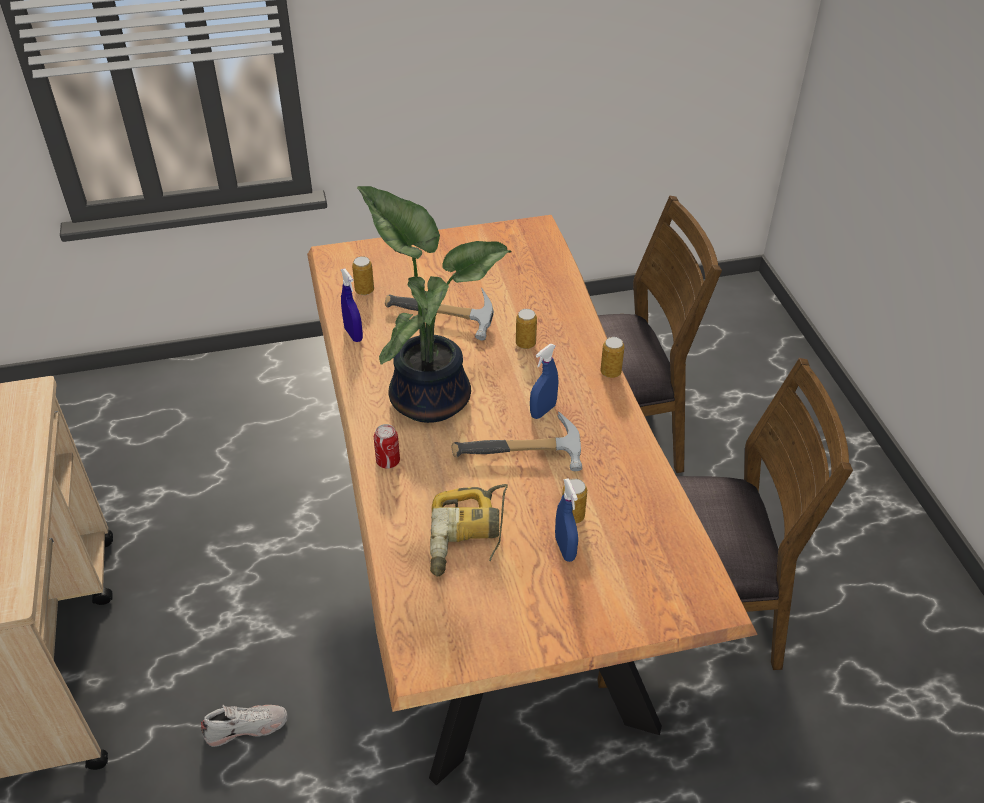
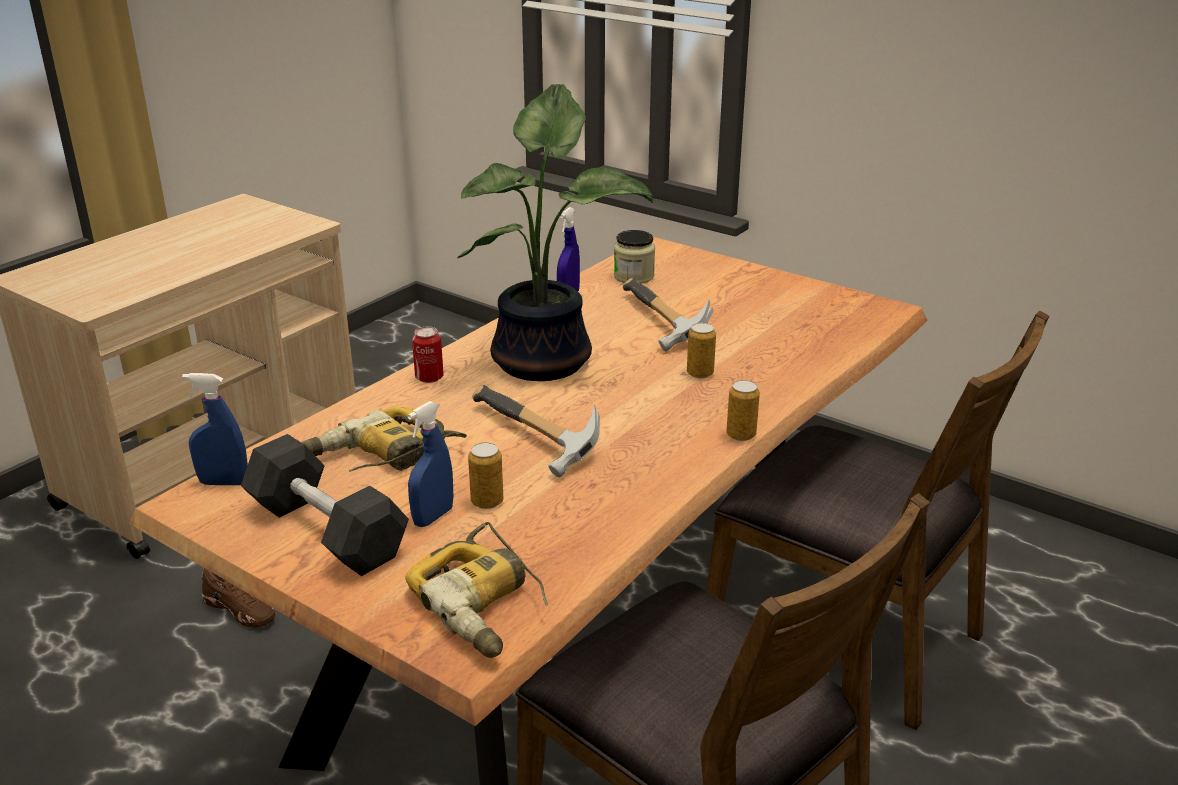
camera: 50 degrees right, 15 degrees down
white shoe [201,705,288,747] -> brown shoe [202,568,275,628]
can [352,256,374,295] -> jar [614,230,655,284]
blue spray bottle [530,344,559,419] -> blue spray bottle moved to [182,373,248,485]
none -> grey dumbbell [241,434,409,576]
none -> power drill [405,522,548,658]

